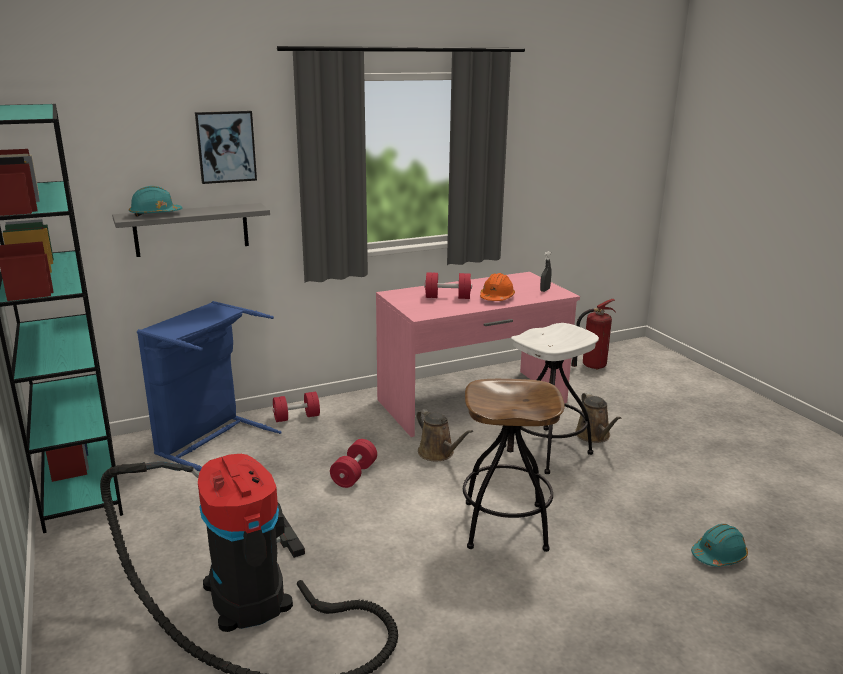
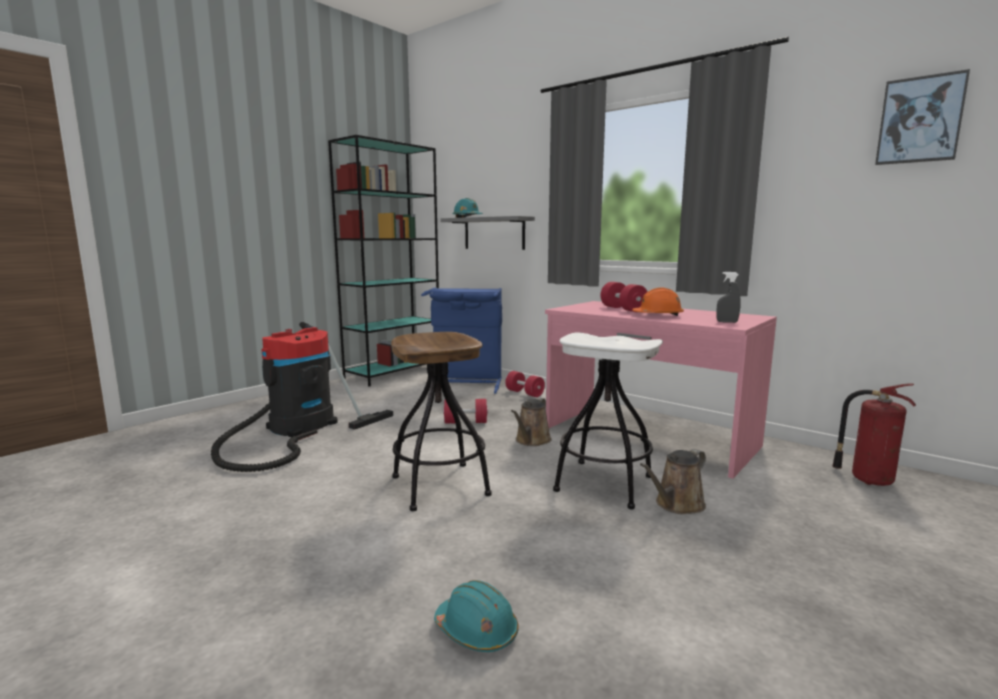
camera: 65 degrees right, 10 degrees down
picture [195,111,257,184] -> picture moved to [875,69,970,165]

